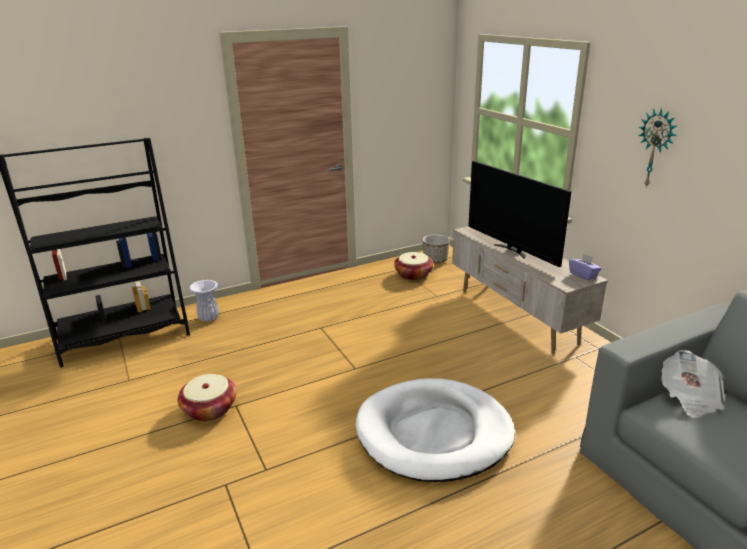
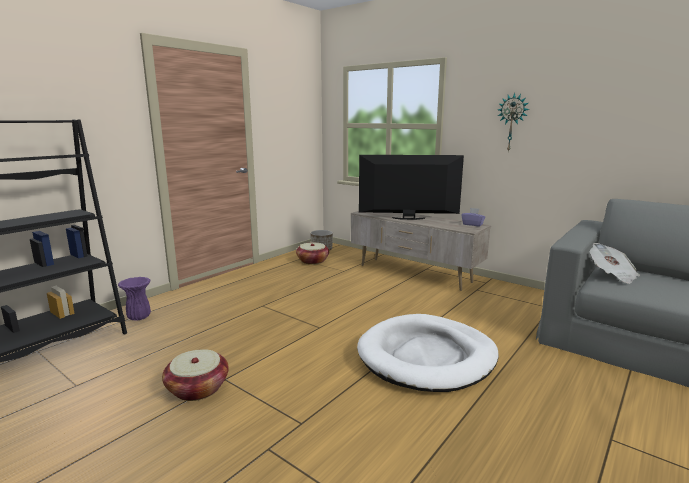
camera: 25 degrees left, 10 degrees down
white vase [189,280,219,322] -> purple vase [118,277,151,320]
television [468,161,572,267] -> television turned 150 degrees clockwise [359,155,464,220]

